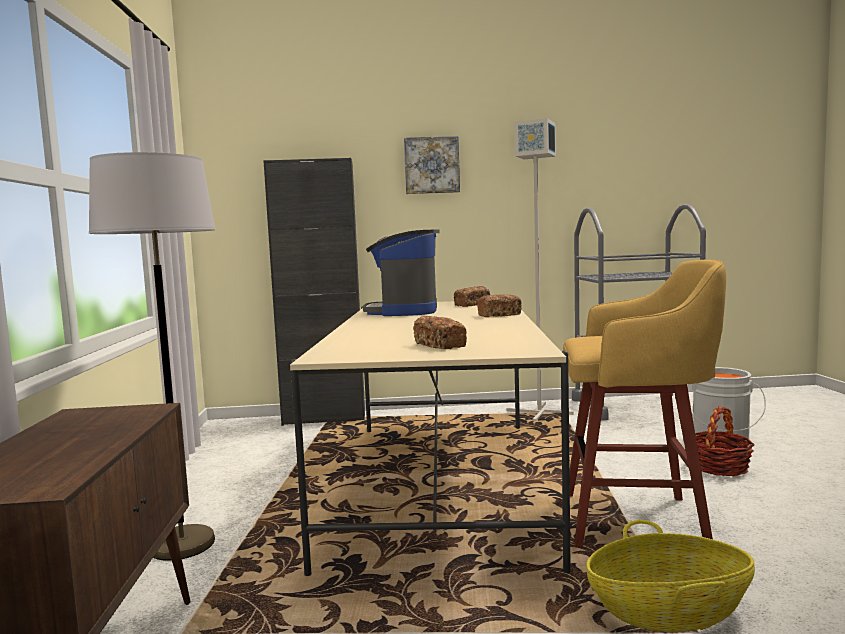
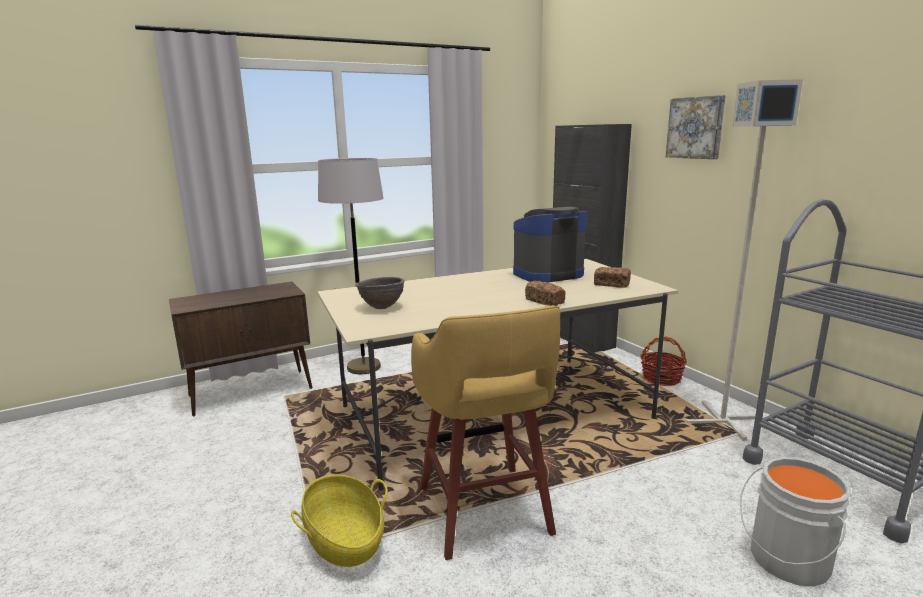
camera: 65 degrees right, 10 degrees up
bread [413,316,467,349] -> brown bowl [355,277,405,309]
basket [695,406,755,477] -> basket moved to [640,336,687,386]

